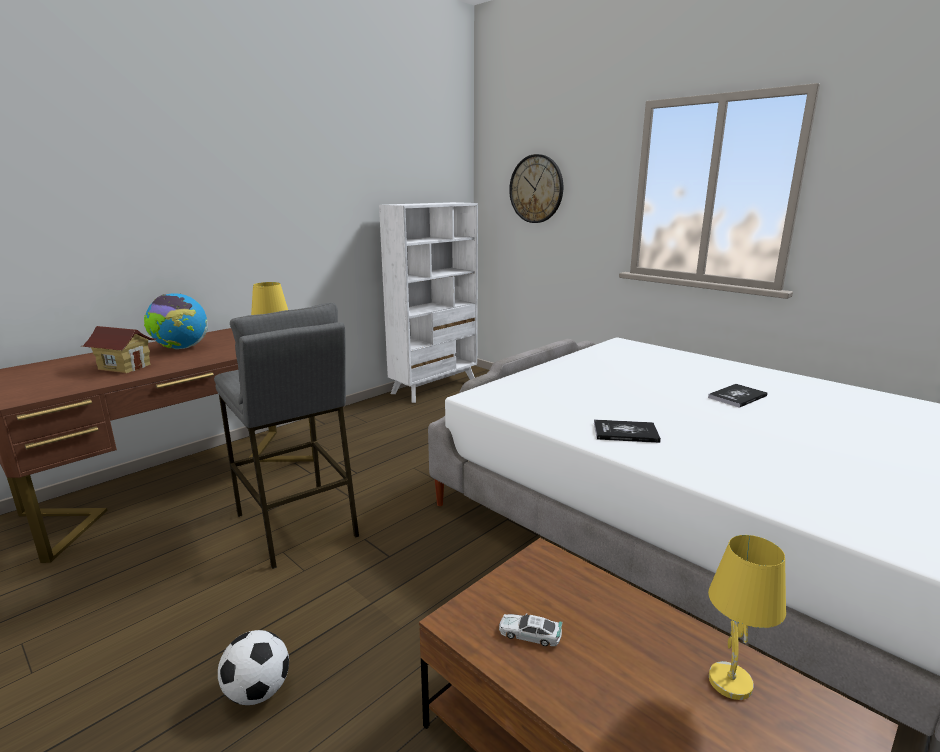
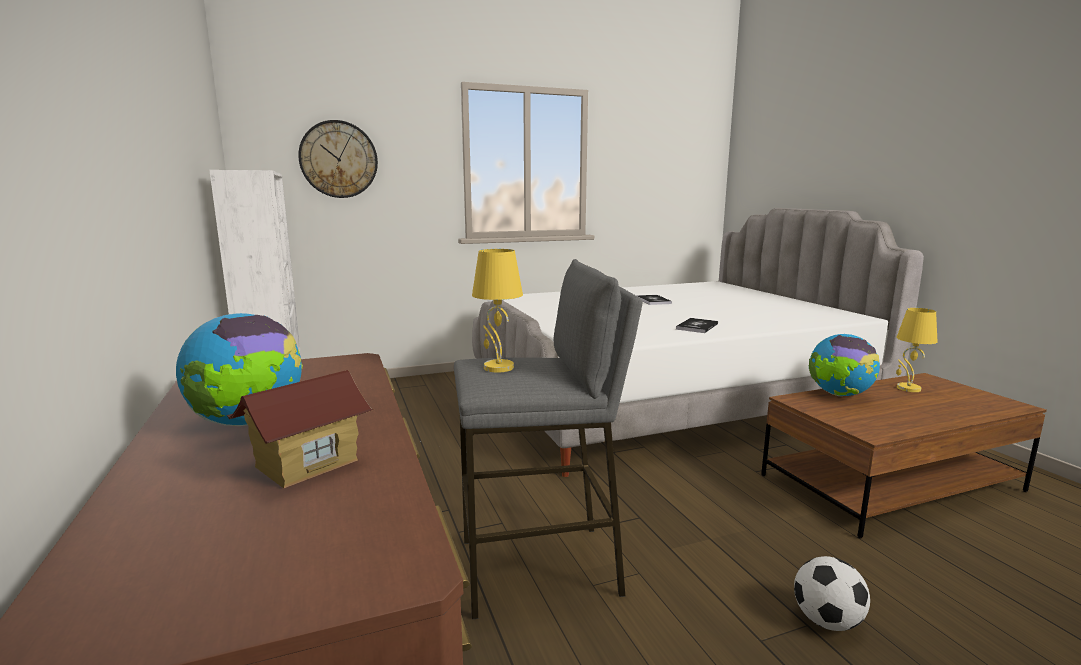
camera: 65 degrees left, 5 degrees down
toy car [499,613,563,646] -> none
none -> globe [809,334,880,396]

